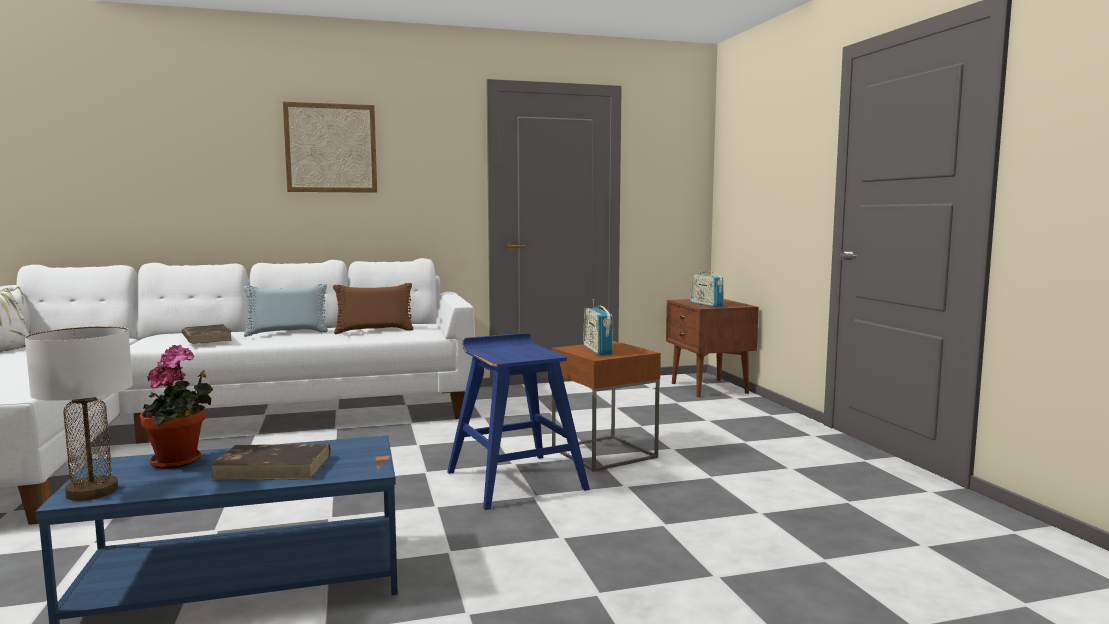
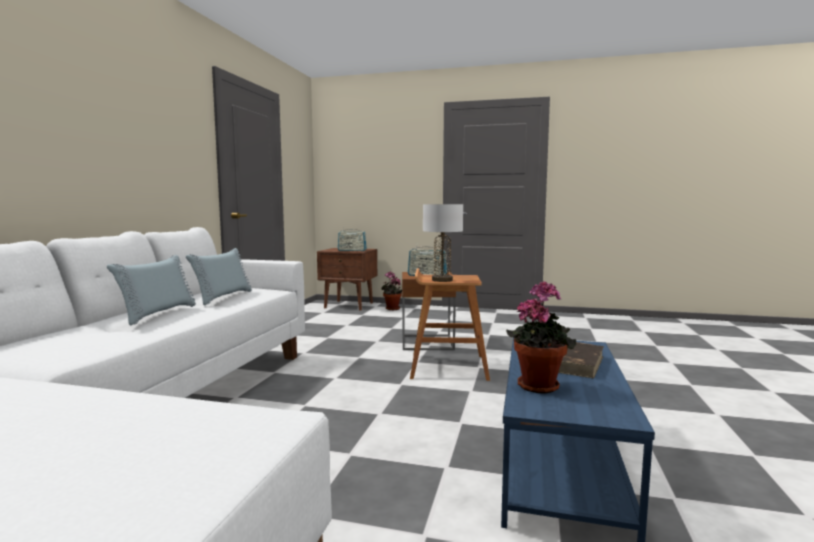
camera: 60 degrees left, 0 degrees up
table lamp [25,326,133,501] -> table lamp moved to [423,204,463,282]
brown book [182,324,232,344] -> none
picture [283,101,377,193] -> none
brown pillow [333,283,413,334] -> blue pillow [186,248,252,305]
blue stool [447,333,590,510] -> brown stool [410,268,490,381]
none -> potted plant [381,272,402,310]

